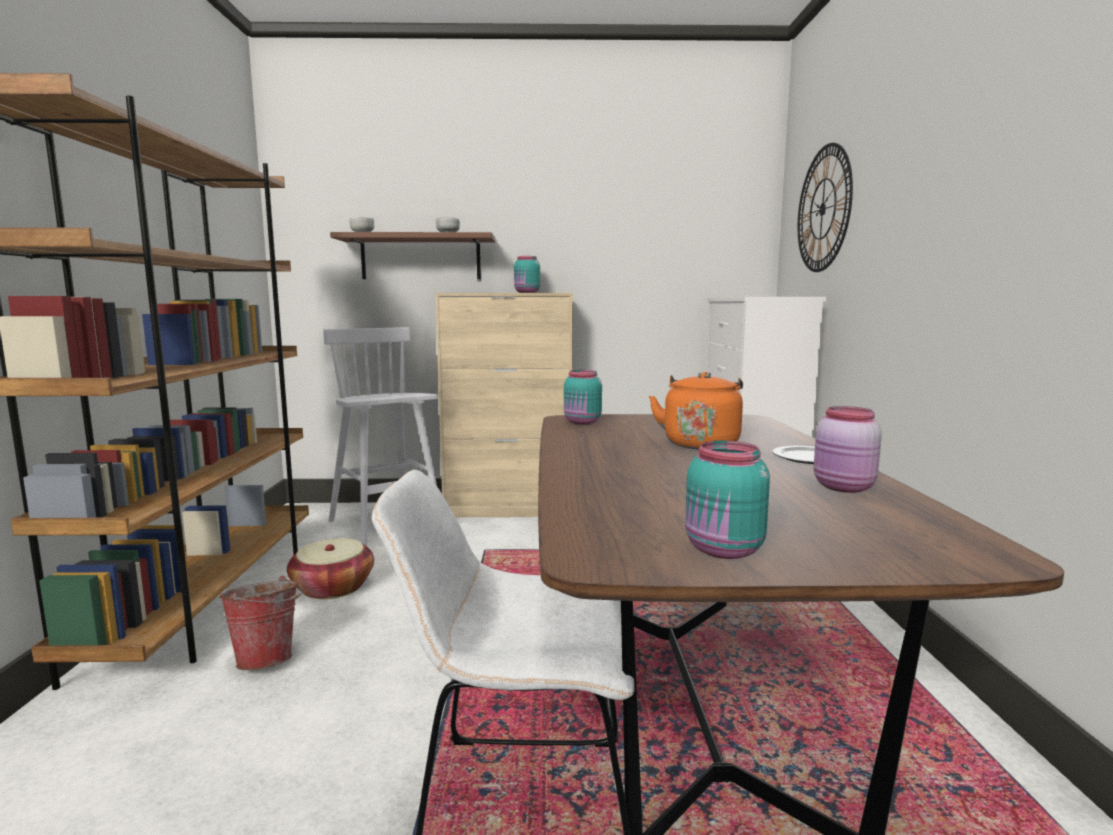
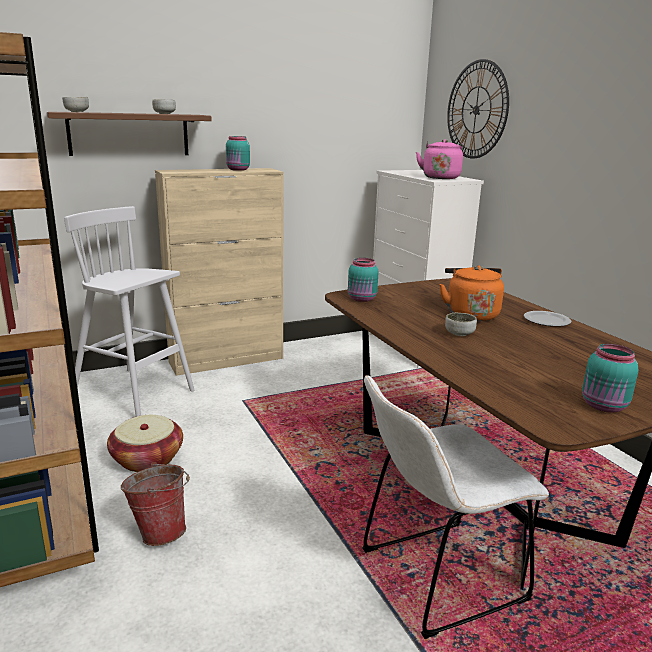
camera: 25 degrees left, 10 degrees up
pink jar [814,406,882,493] -> none
none -> pink kettle [416,139,463,179]
none -> bowl [445,313,477,336]

